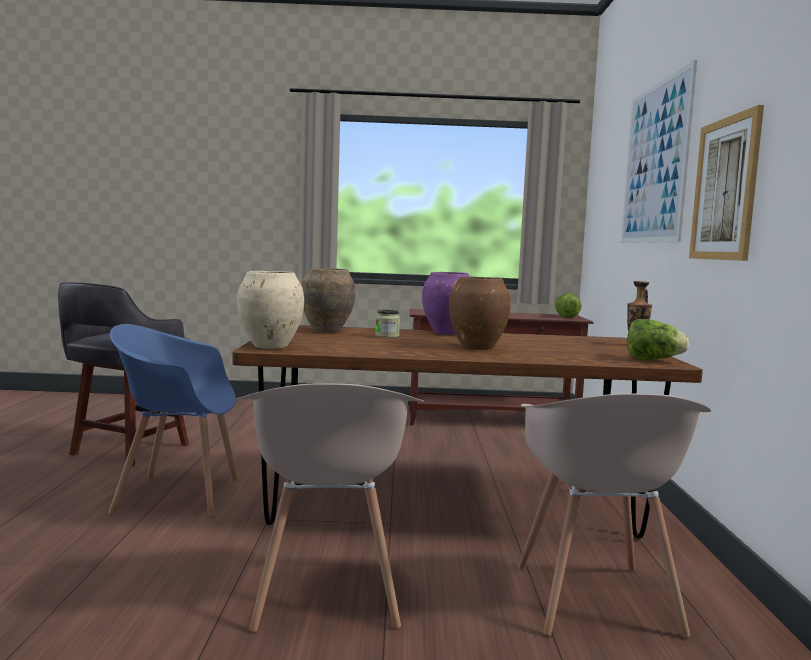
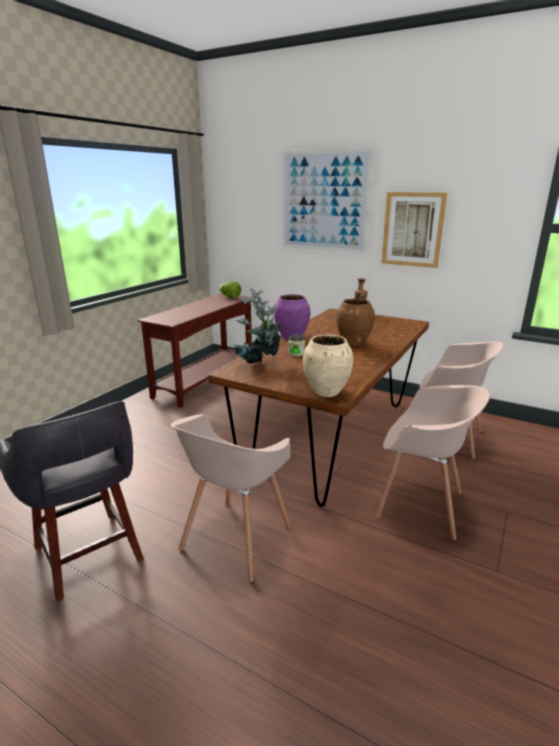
camera: 60 degrees left, 15 degrees up
blue chair [109,324,237,516] -> beige chair [171,414,291,582]
brown vase [301,268,356,332] -> potted plant [234,287,280,364]
lettuce [627,319,689,360] -> none

